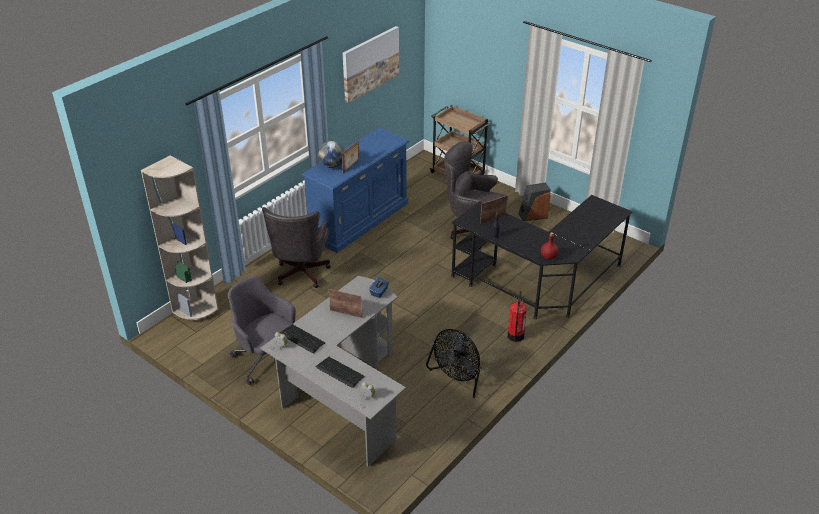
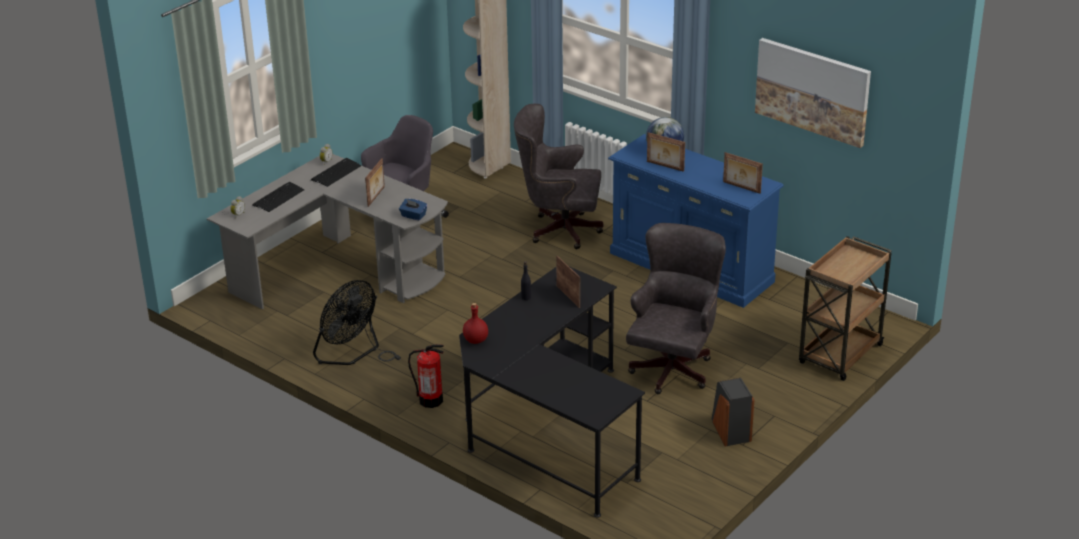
camera: 90 degrees right, 5 degrees down
none -> picture frame [723,152,763,194]

